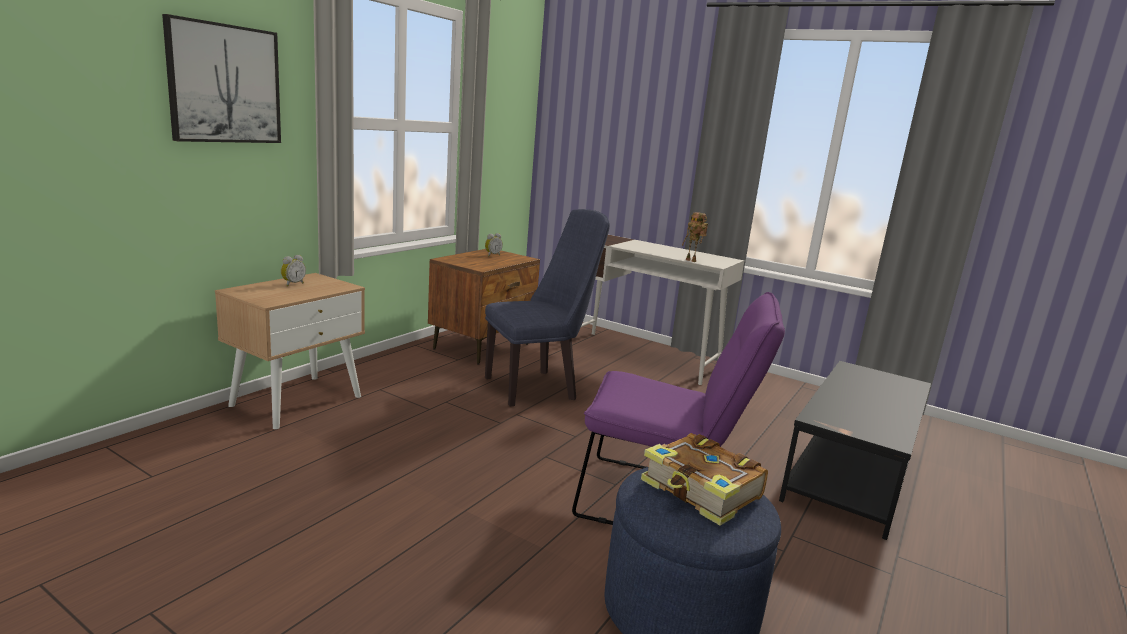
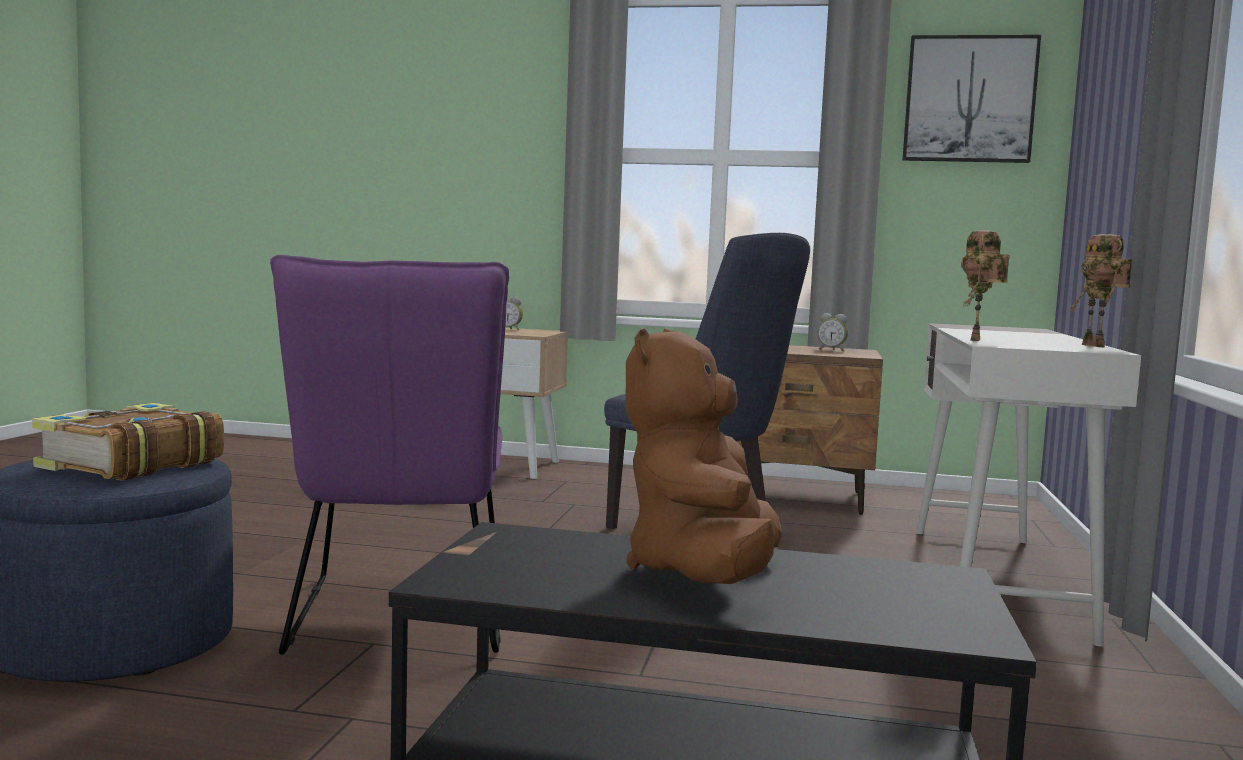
camera: 70 degrees right, 10 degrees down
picture [162,14,281,143] -> picture moved to [903,35,1041,163]
none -> brown plush toy [626,327,782,584]
none -> toy robot [1070,234,1133,347]

